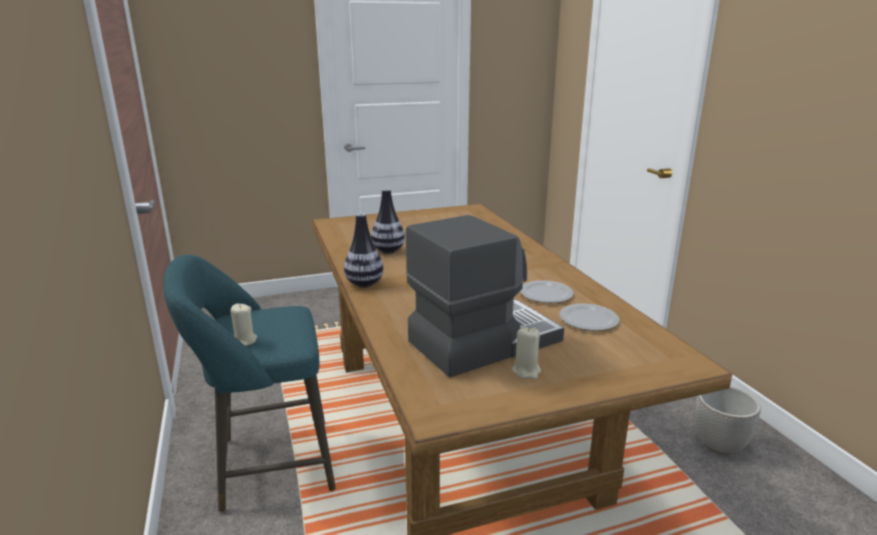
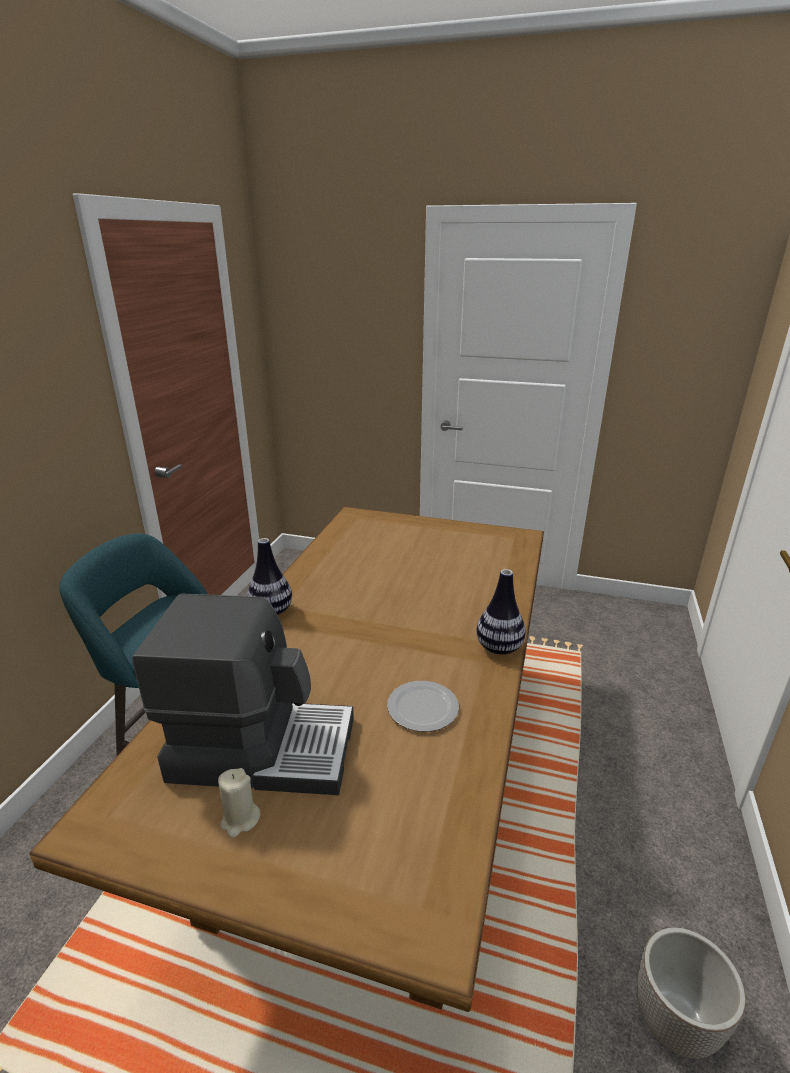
camera: 35 degrees right, 5 degrees up
beige candle [231,304,257,346] -> none
vase [371,188,405,254] -> vase moved to [476,569,526,655]
plate [559,304,620,331] -> none

